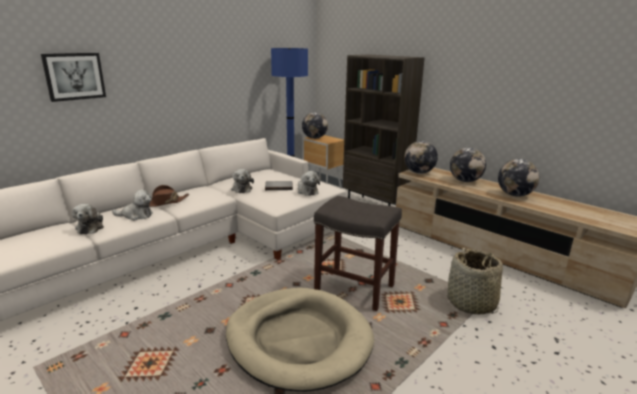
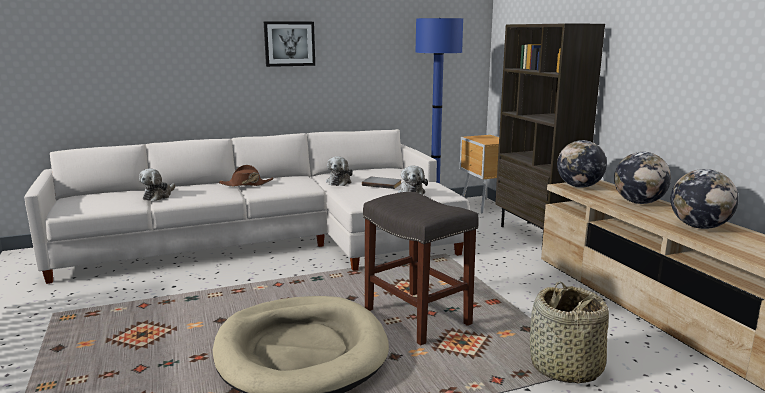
camera: 25 degrees right, 5 degrees down
picture [41,53,106,102] -> picture moved to [264,21,315,67]
plush toy [112,190,153,221] -> none
globe [302,112,328,139] -> none

